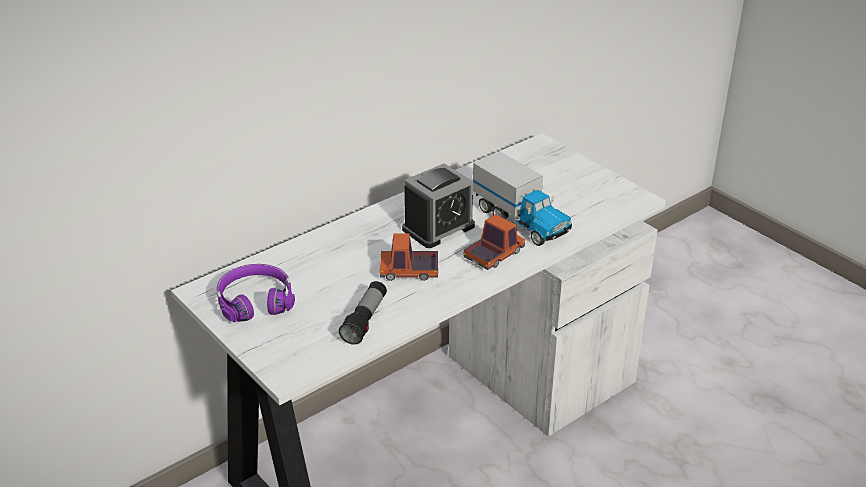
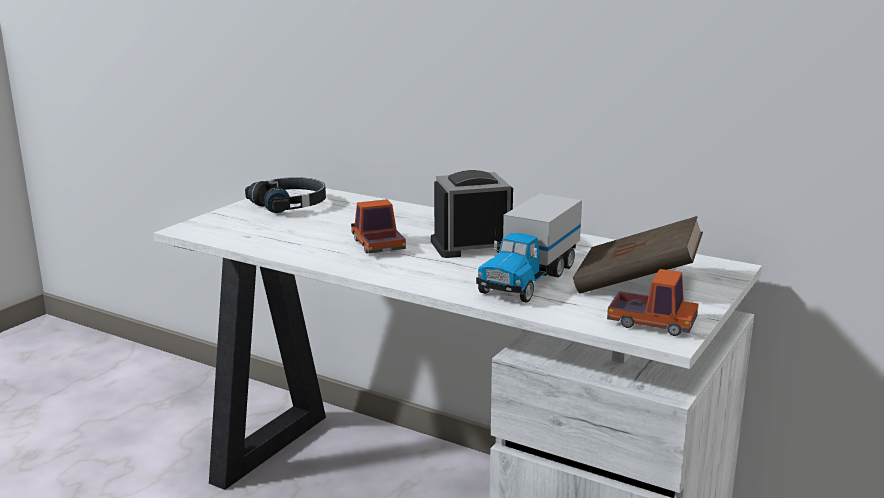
camera: 70 degrees right, 15 degrees down
purple headphones [217,264,295,322] -> black headphones [245,177,326,213]
flashlight [339,281,387,345] -> none
alarm clock [402,163,475,248] -> alarm clock turned 135 degrees clockwise [431,170,513,258]
toy truck [464,214,525,270] -> toy truck moved to [607,269,699,336]
none -> brown book [573,216,703,294]

